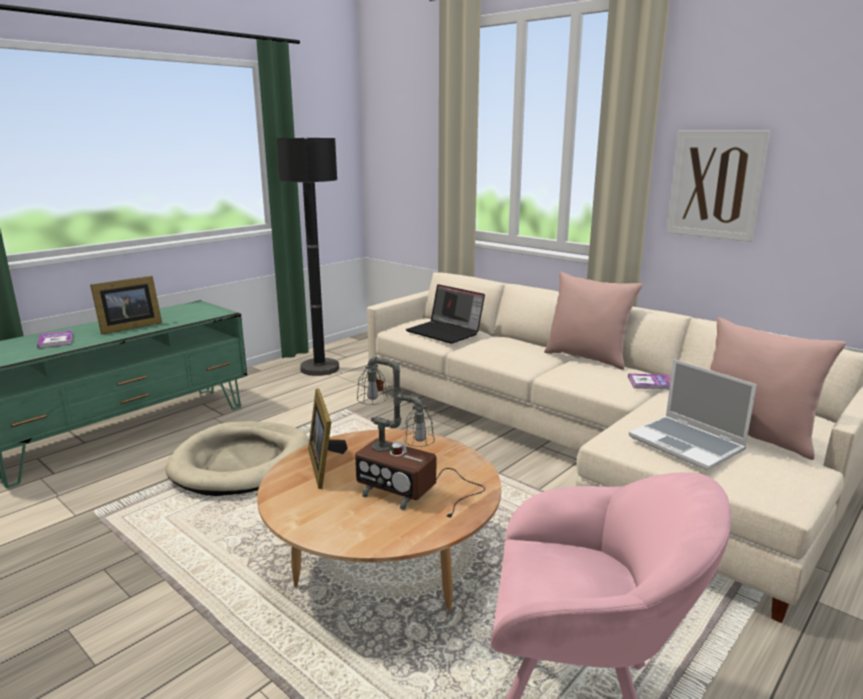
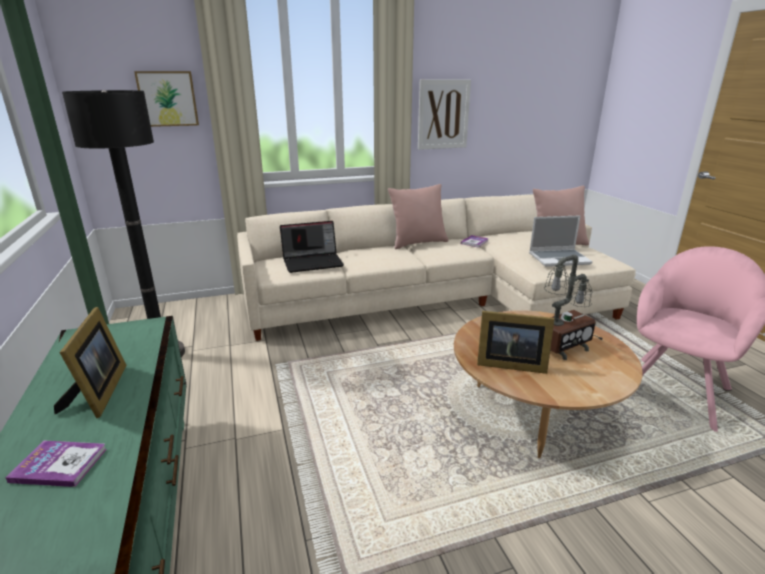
camera: 60 degrees left, 5 degrees up
beige dog bed [165,421,309,496] -> none
none -> picture [134,71,199,127]

